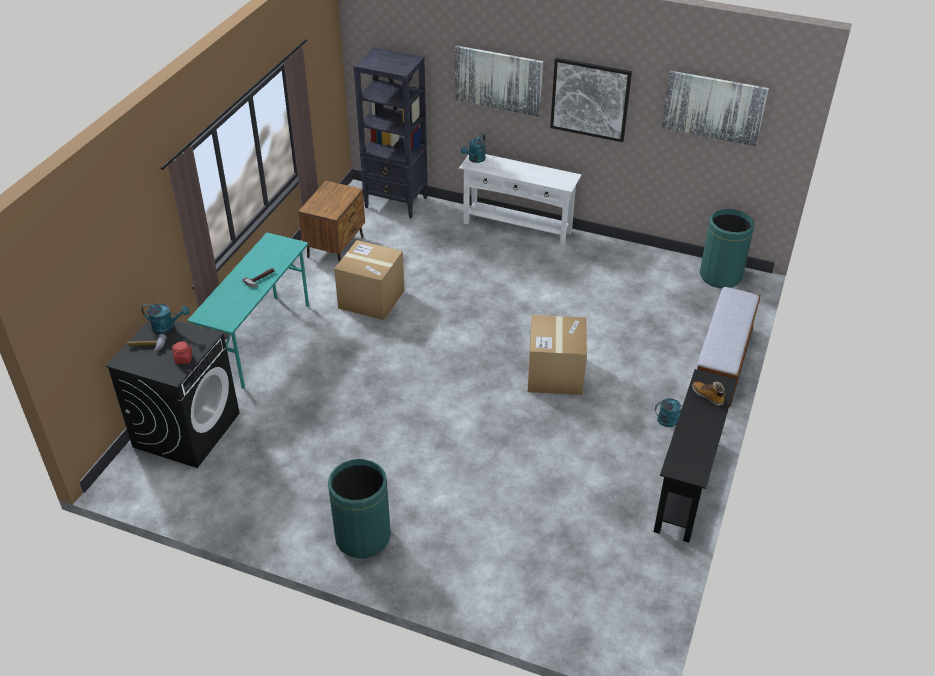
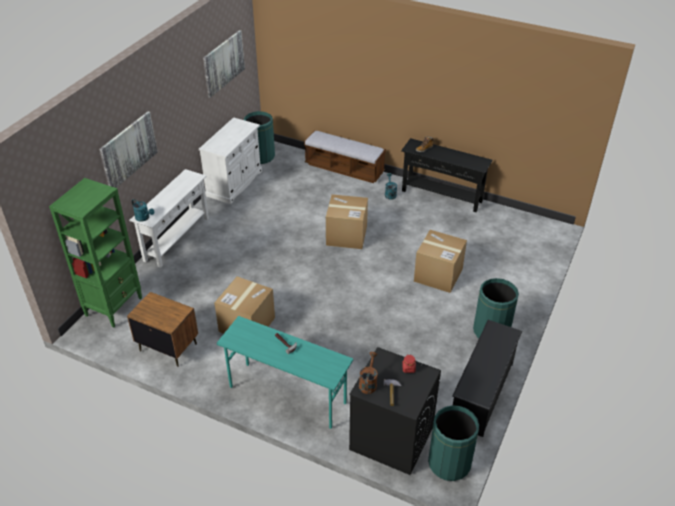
camera: 85 degrees left, 0 degrees up
turquoise watering can [142,303,189,334] -> brown watering can [359,352,378,394]
black bookcase [353,47,428,218] -> green bookcase [49,178,142,328]
picture [550,58,632,142] -> none
none -> white cabinet [199,117,262,204]
none -> cardboard box [414,230,467,293]
none -> green trash can [428,405,479,481]
none -> black shoe rack [452,320,522,437]

